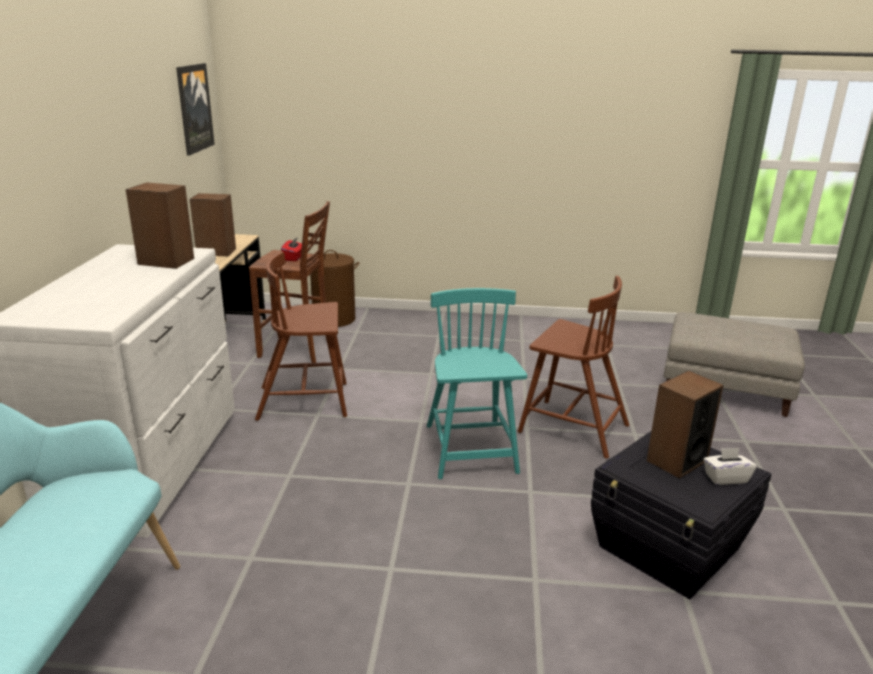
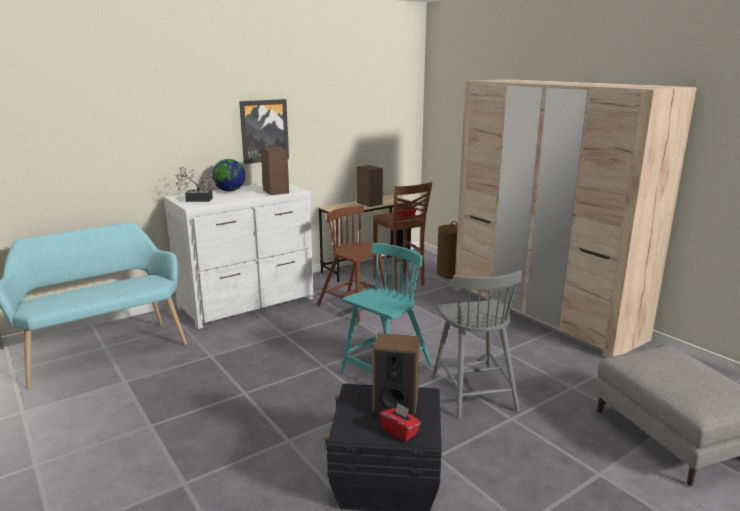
camera: 50 degrees right, 5 degrees down
picture [176,63,215,156] -> picture moved to [239,99,289,164]
brown chair [518,276,629,459] -> grey chair [432,270,522,419]
white tissue box [704,447,756,485] -> red tissue box [379,403,421,442]
none -> potted plant [175,167,217,202]
none -> globe [212,159,245,192]
none -> beige wardrobe [454,79,697,358]

